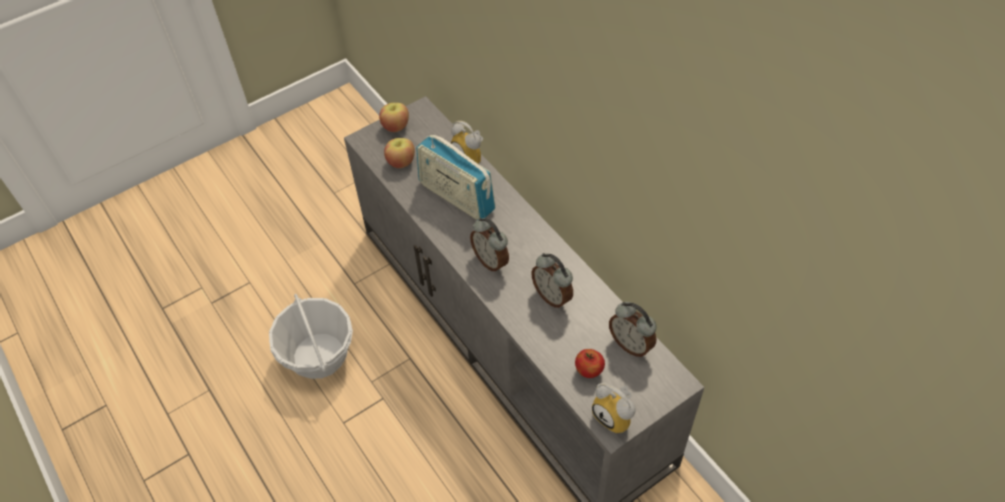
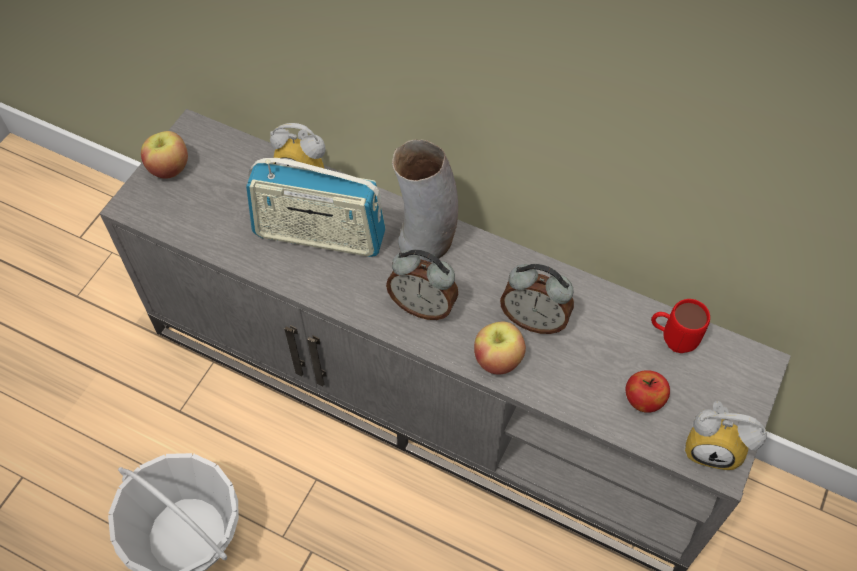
camera: 30 degrees left, 5 degrees up
apple [384,138,415,168] -> apple moved to [474,322,526,375]
alarm clock [609,302,657,357] -> red mug [651,299,710,353]
none -> vase [392,139,458,262]

